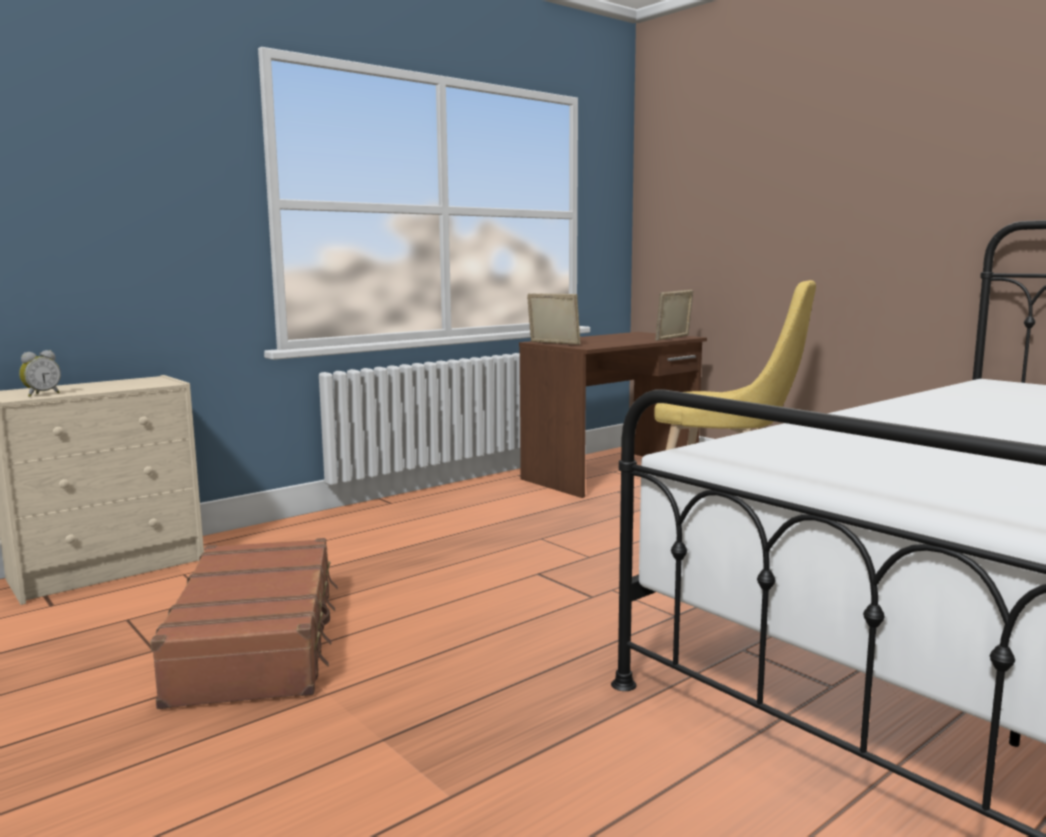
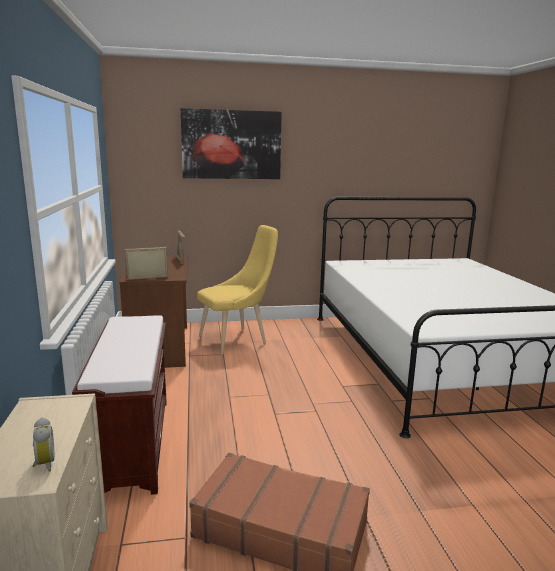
camera: 60 degrees left, 5 degrees up
none -> brown bench [72,315,167,495]
none -> picture [181,108,282,179]

